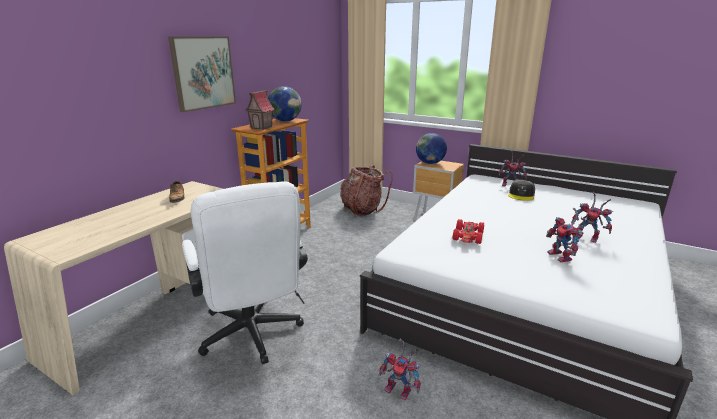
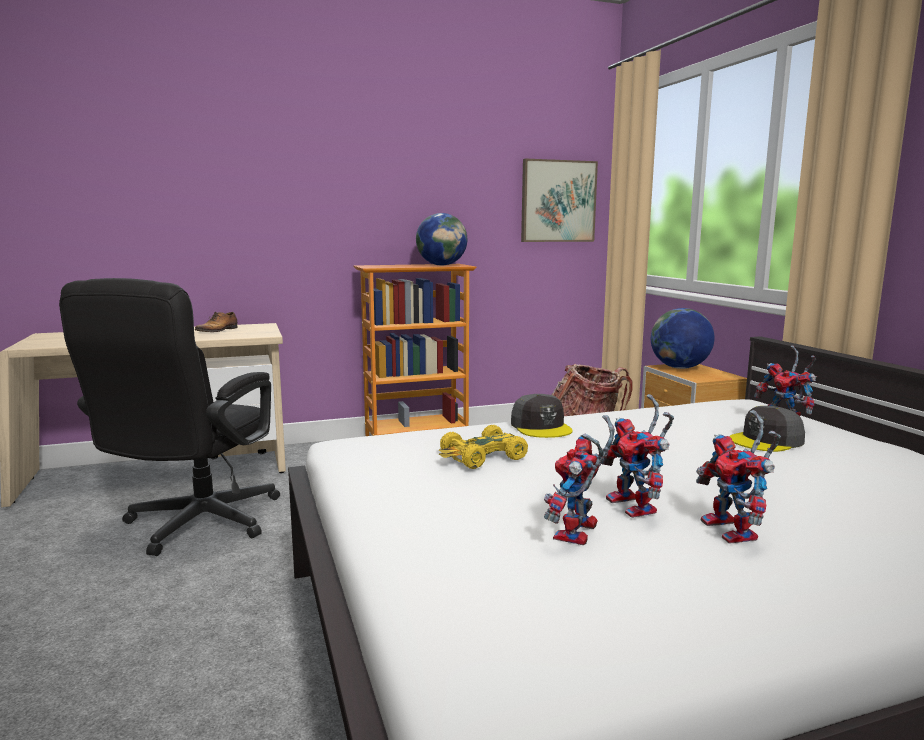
camera: 40 degrees right, 10 degrees down
picture [168,37,236,112] -> picture moved to [521,159,598,242]
white office chair [182,181,308,364] -> black office chair [59,278,280,556]
toy house [245,89,275,130] -> none
toy robot [379,339,421,400] -> toy robot moved to [601,394,674,518]
red toy car [453,219,484,244] -> yellow toy car [439,425,528,469]
none -> grey cap [511,394,572,438]

